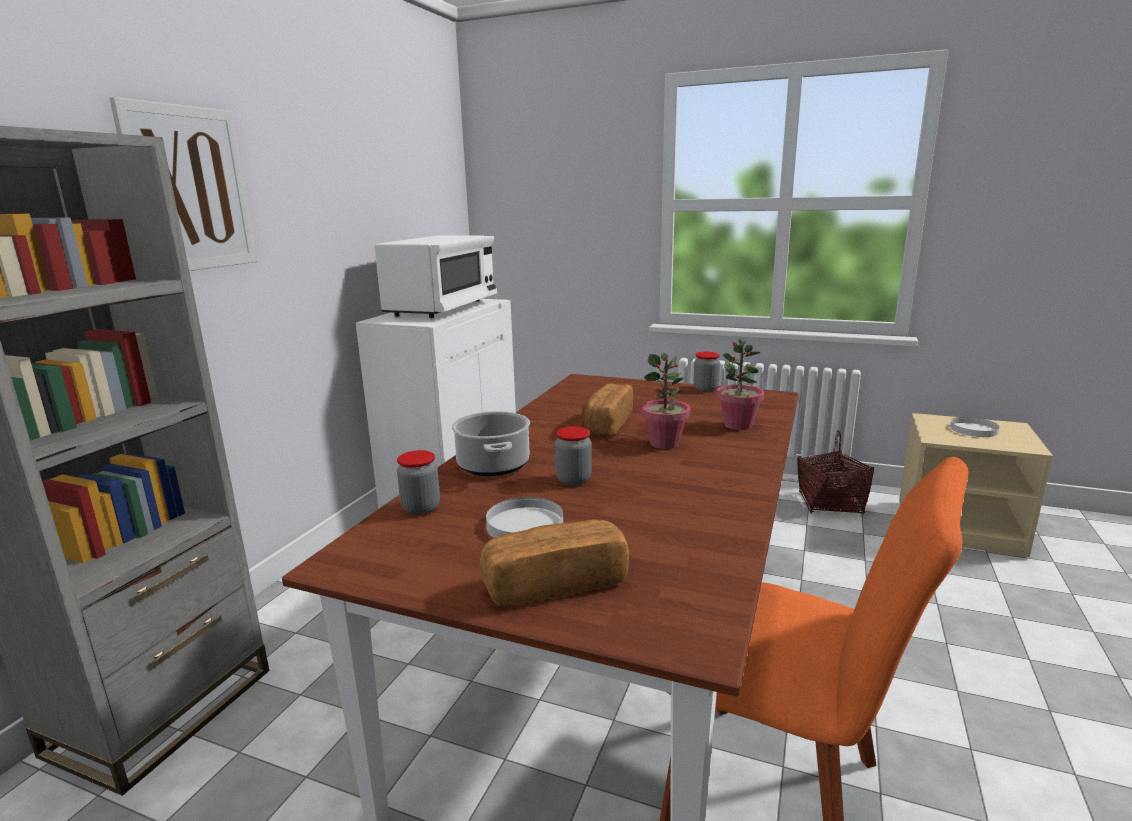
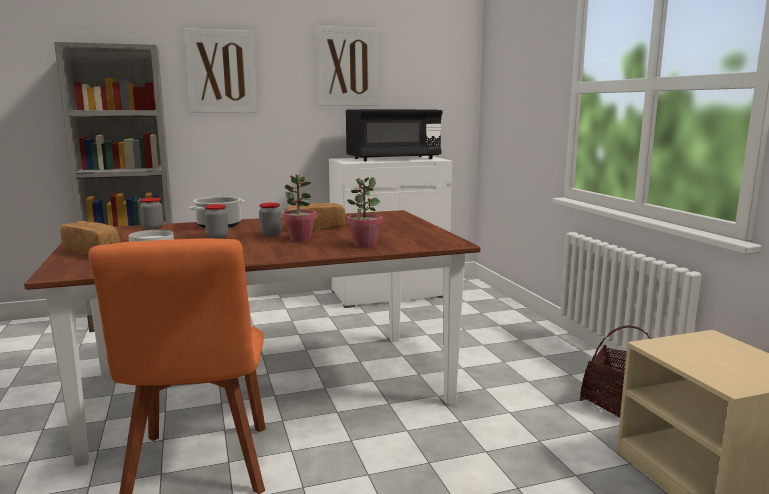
camera: 50 degrees right, 5 degrees down
white microwave [375,236,497,318] -> black microwave [346,109,443,161]
jar [694,352,720,392] -> jar moved to [259,203,282,236]
white plate [950,417,999,437] -> none
none -> picture [317,26,378,106]

